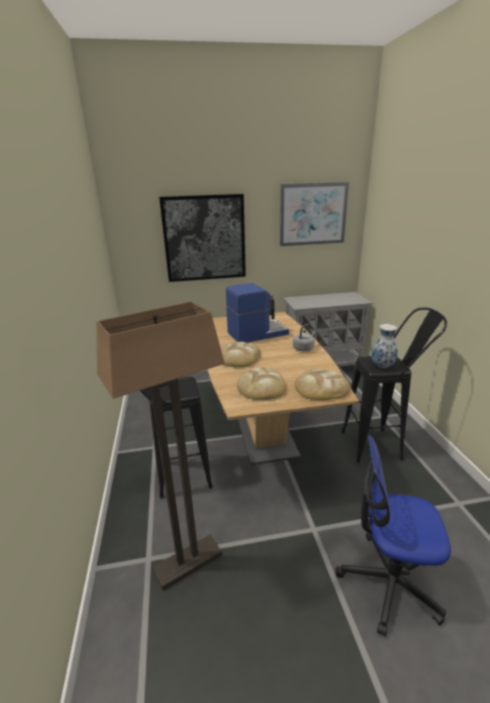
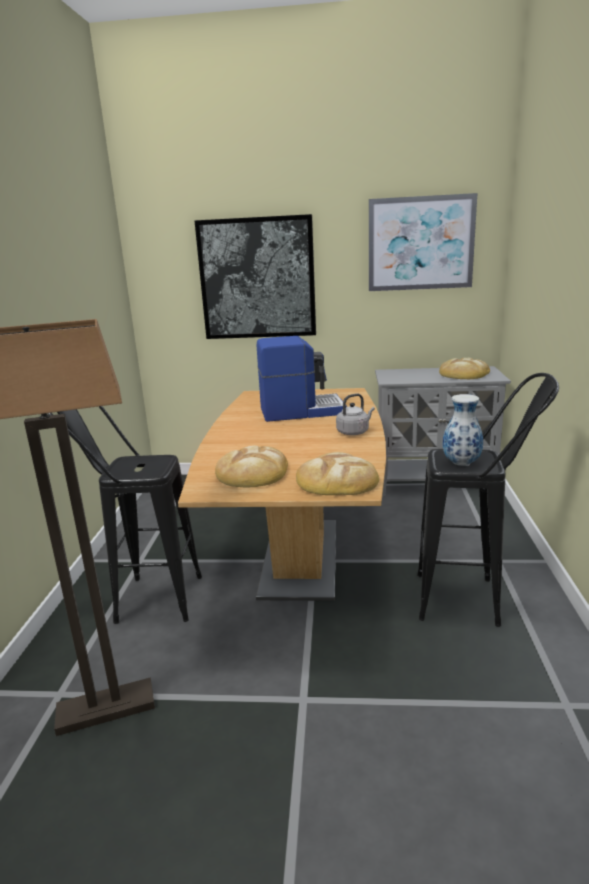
camera: 15 degrees right, 5 degrees down
bread [221,342,261,367] -> bread moved to [439,358,490,379]
office chair [335,435,451,637] -> none

